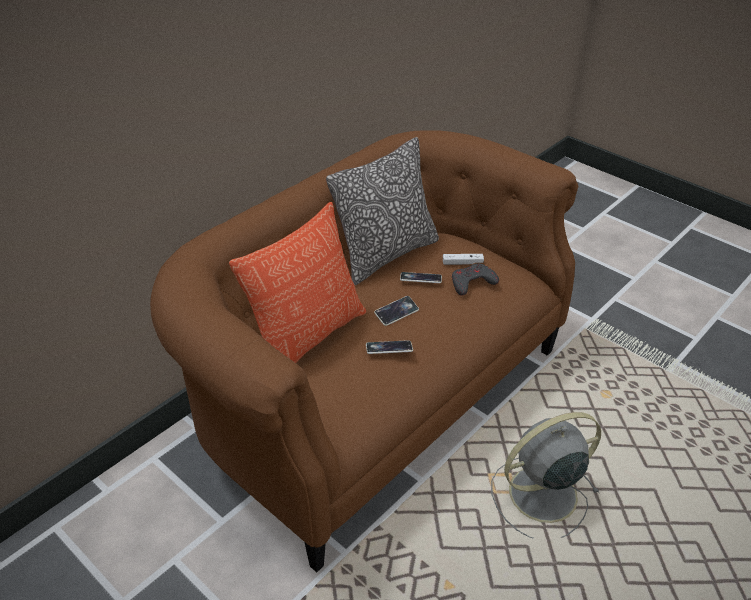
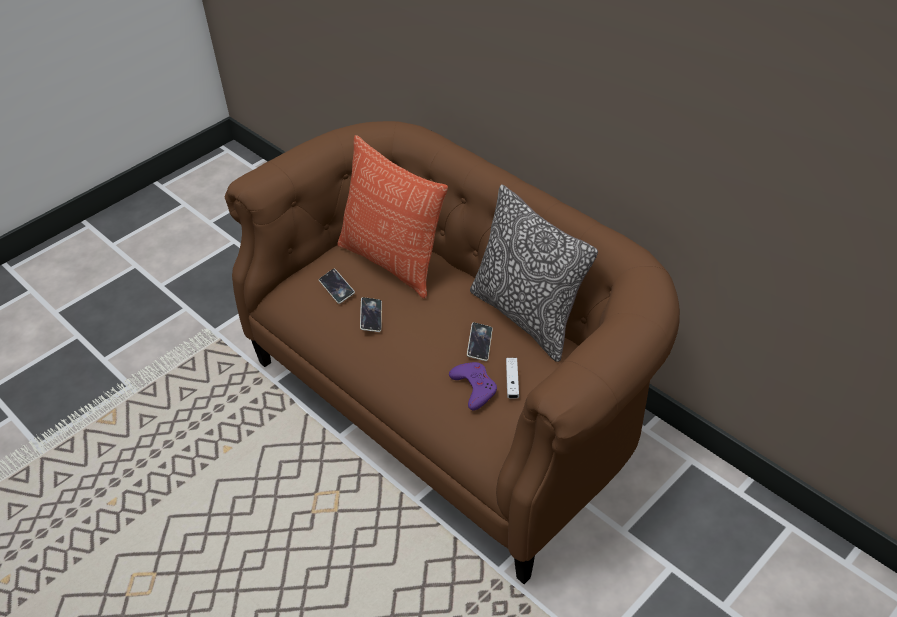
camera: 95 degrees right, 5 degrees up
phone [374,296,419,326] -> phone moved to [319,269,355,304]
grey game controller [452,264,499,295] -> purple game controller [449,362,497,410]
grey fan [491,412,601,538] -> none

